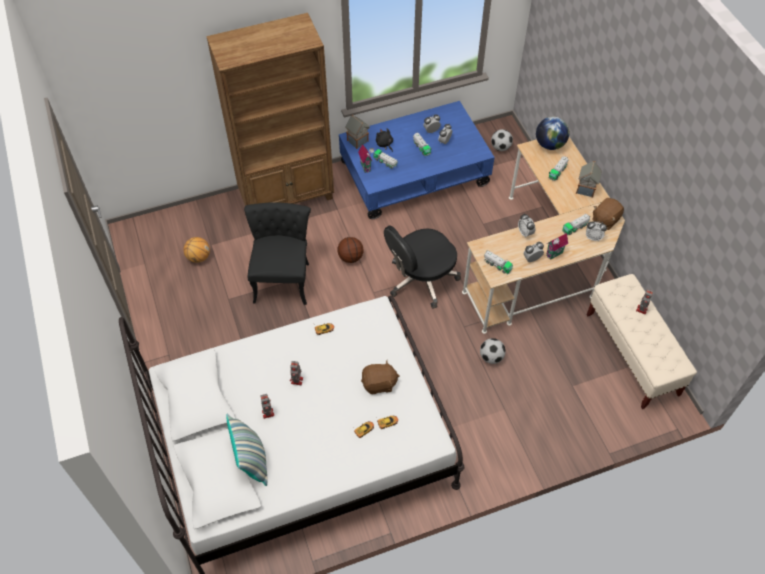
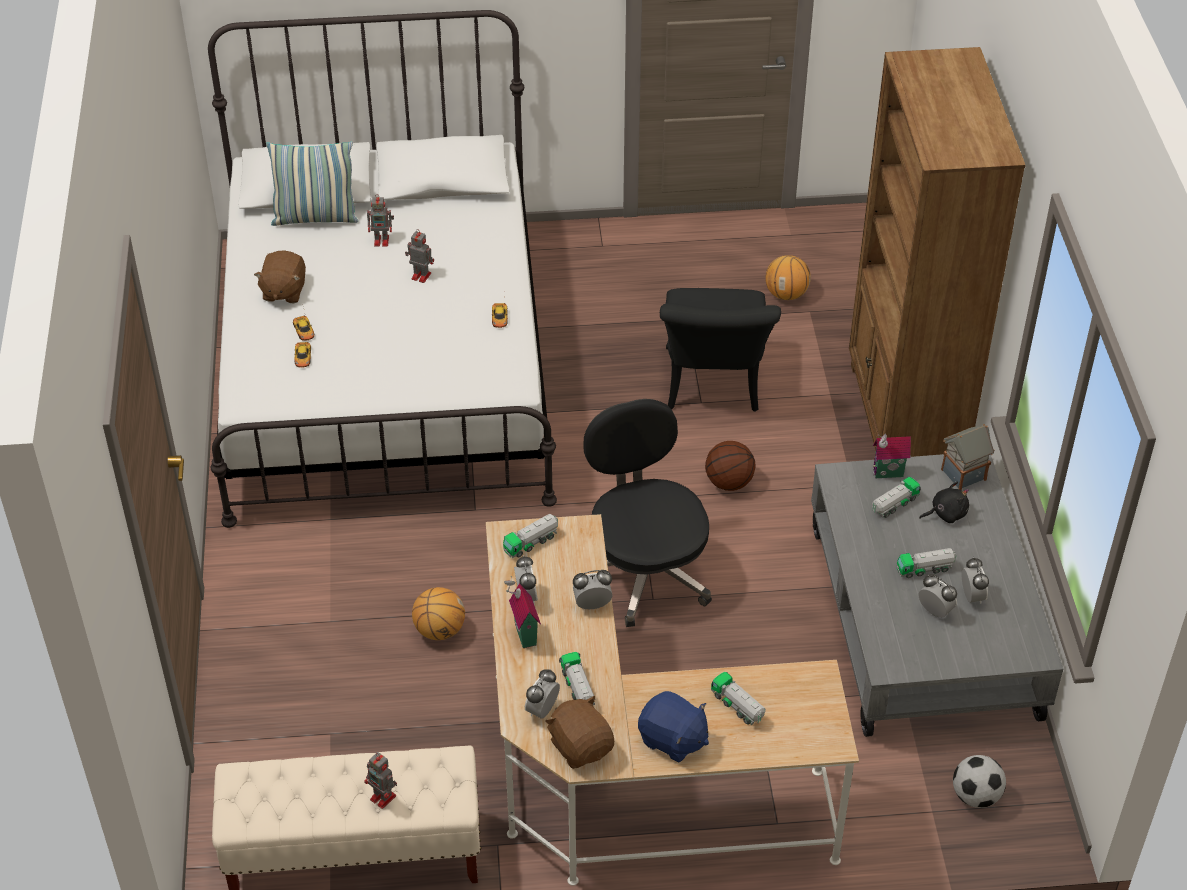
camera: 105 degrees right, 10 degrees down
black chair [244,202,311,305] -> black chair turned 75 degrees clockwise [660,288,781,412]
blue coffee table [339,101,495,219] -> grey coffee table [811,454,1063,737]
brown plush toy [361,361,400,395] -> brown plush toy moved to [254,250,306,303]
football [480,338,506,364] -> basketball [412,587,465,640]
globe [536,116,570,150] -> none
toy house [576,161,602,198] -> blue plush toy [638,691,709,763]

